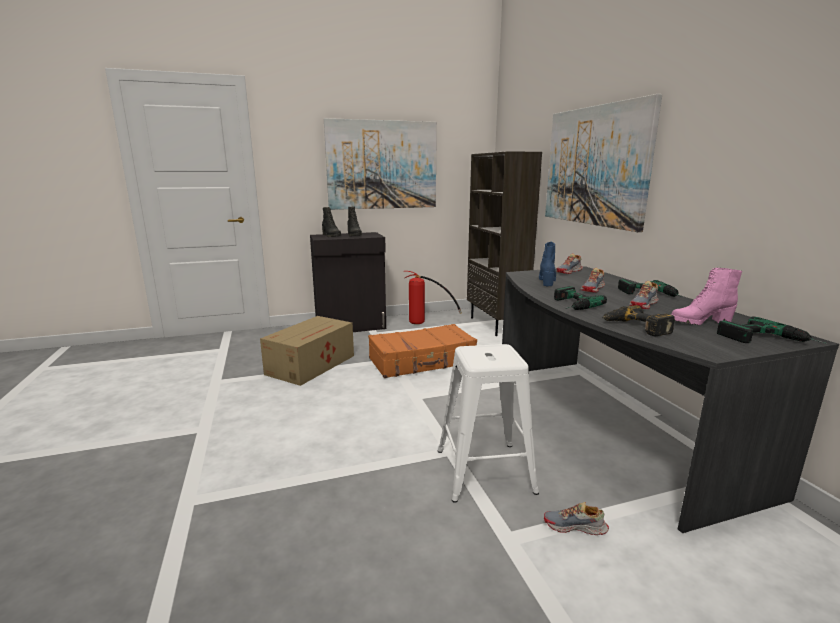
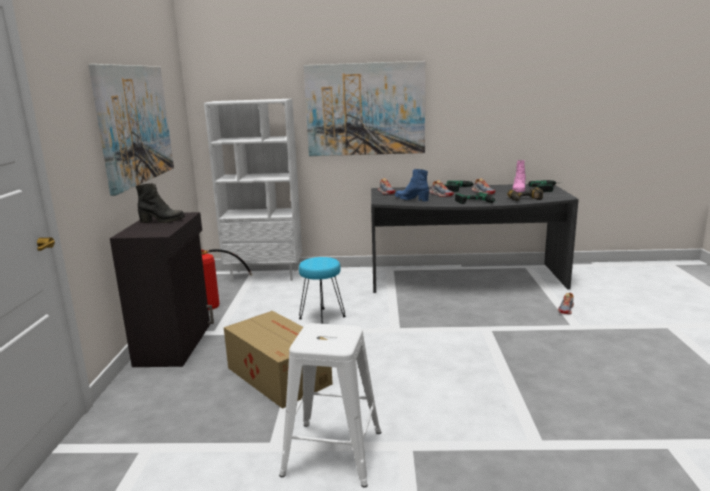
camera: 70 degrees left, 0 degrees up
black boot [322,207,342,237] -> none
orange suitcase [368,324,477,378] -> turquoise stool [299,257,346,324]
white stool [438,344,539,503] -> white stool moved to [279,323,381,488]
brown bookcase [467,151,542,336] -> white bookcase [204,99,302,282]

